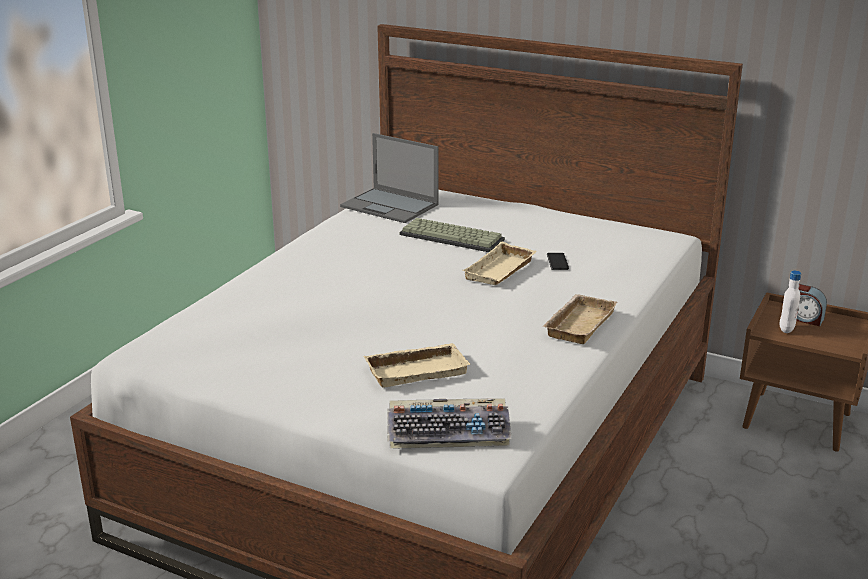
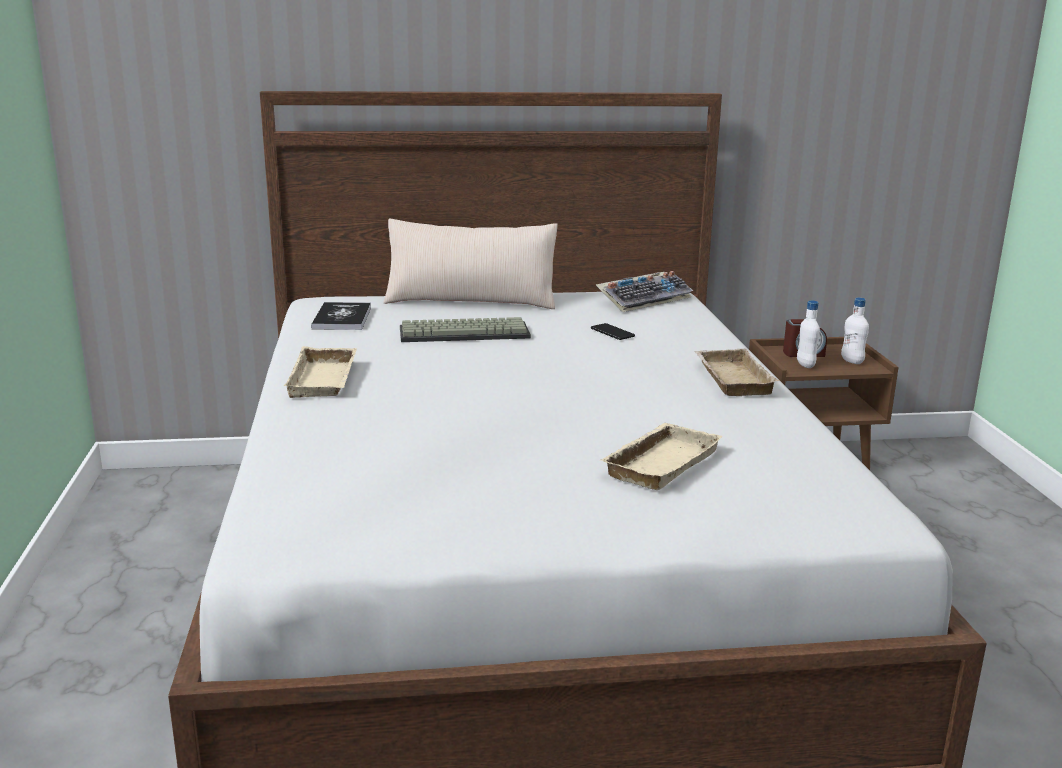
camera: 35 degrees left, 5 degrees down
laptop [340,133,439,223] -> book [311,302,371,330]
keyboard [387,398,512,449] -> keyboard moved to [596,271,693,312]
beige tray [462,242,537,285] -> beige tray moved to [284,346,357,398]
none -> beige pillow [383,219,558,309]
none -> white bottle [841,298,869,364]

